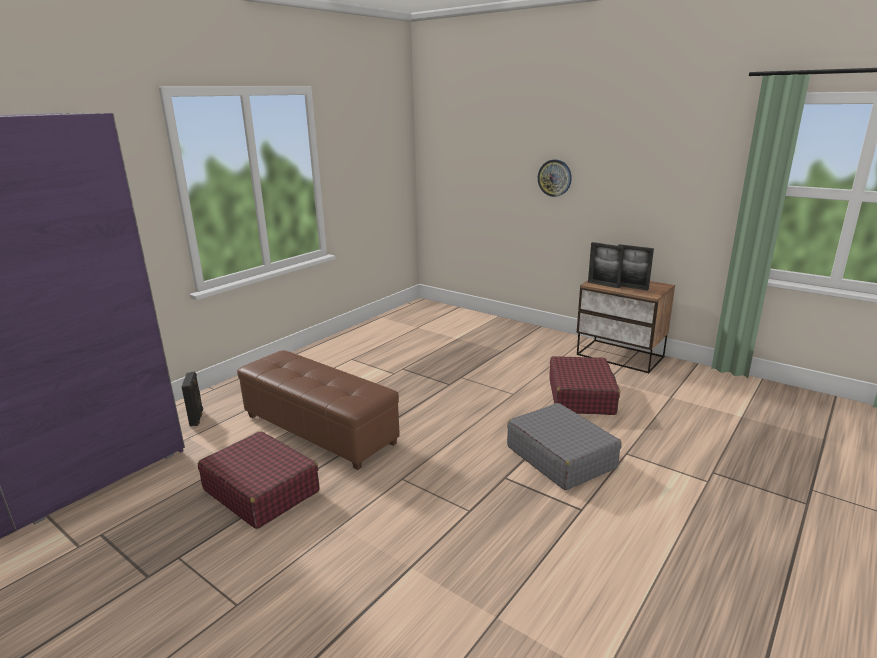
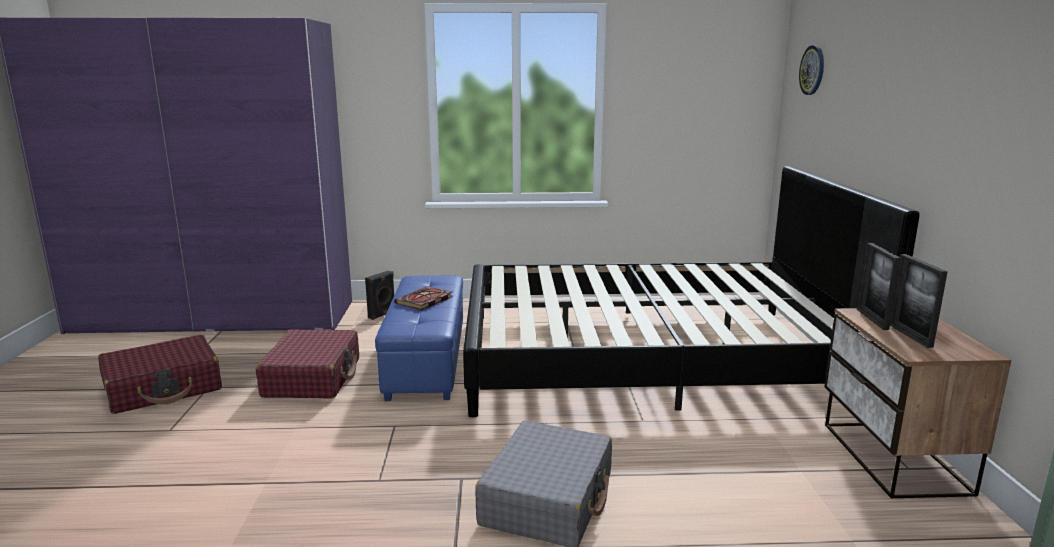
camera: 50 degrees right, 5 degrees down
brown ottoman [237,350,400,470] -> blue ottoman [375,275,463,401]
wall clock [538,160,572,197] -> wall clock moved to [799,45,824,95]
red suitcase [549,356,620,415] -> red suitcase moved to [98,335,222,414]
none -> book [394,286,453,310]
none -> black bed [463,166,919,417]

